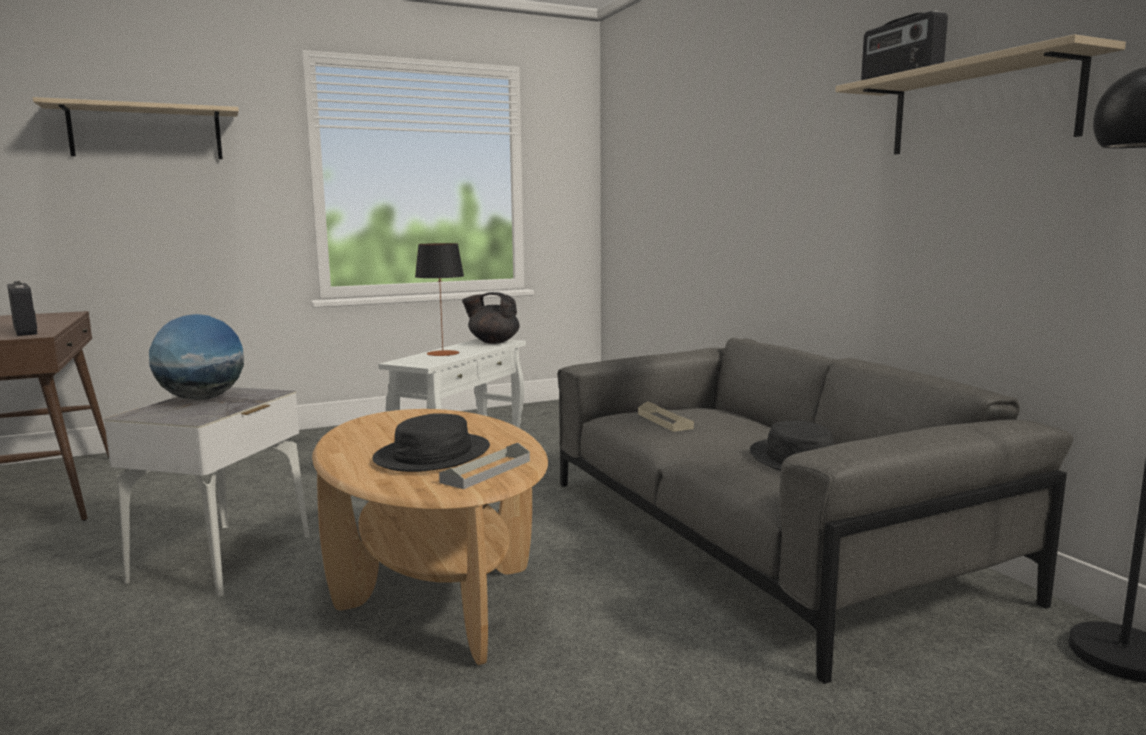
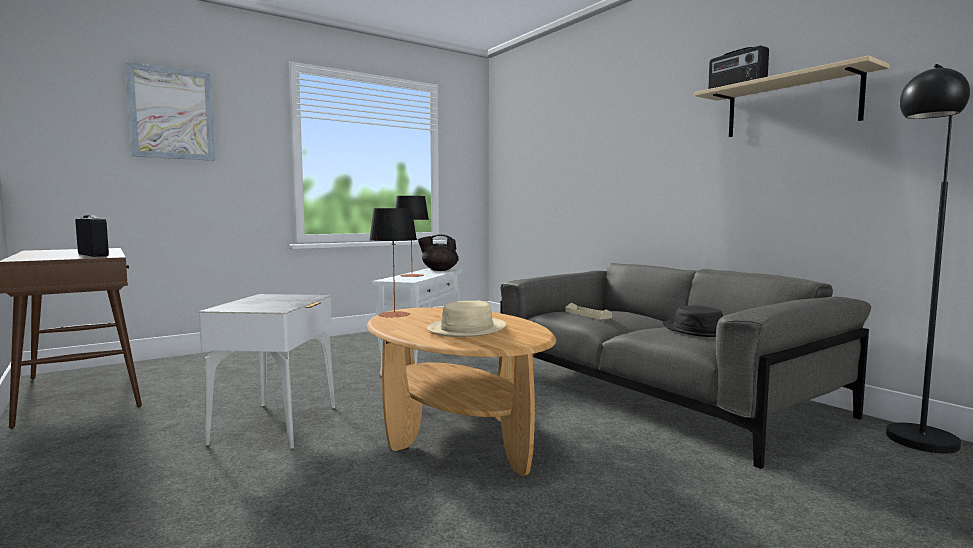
camera: 10 degrees left, 5 degrees down
beige shelf [33,97,239,159] -> picture [126,62,215,161]
globe [149,314,244,400] -> none
black hat [372,413,490,472] -> beige hat [427,301,506,337]
grey tray [439,443,530,489] -> none
none -> table lamp [369,208,417,318]

